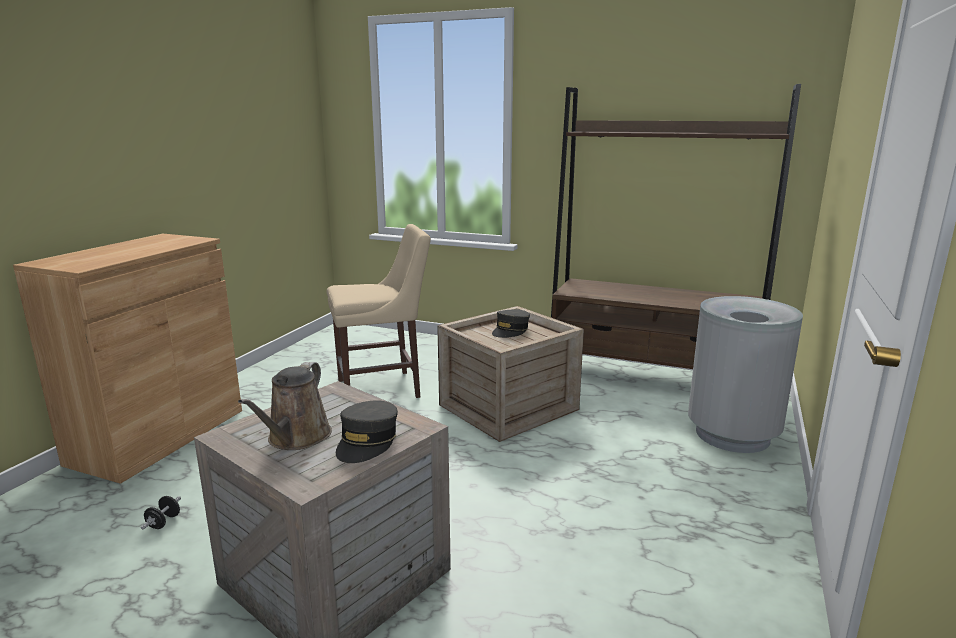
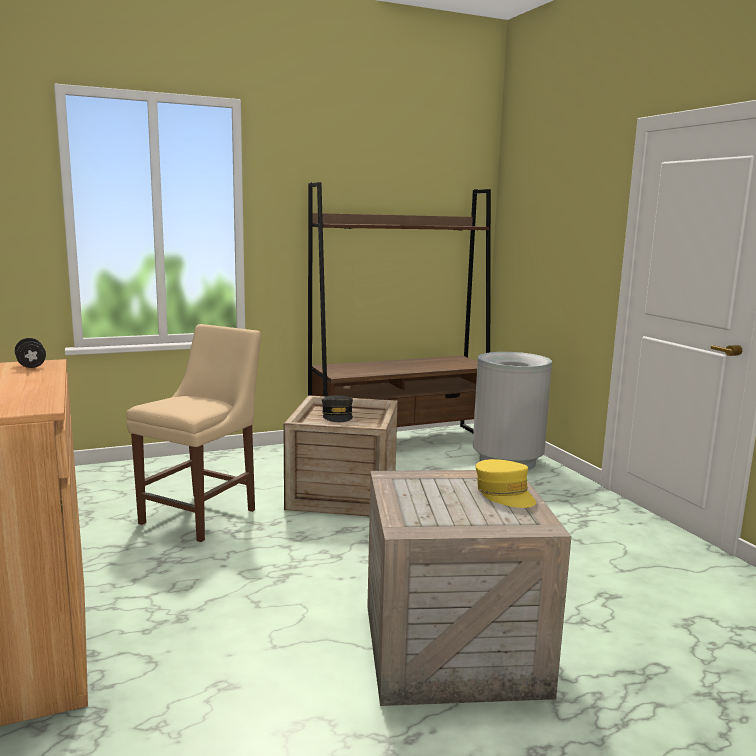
camera: 45 degrees left, 5 degrees down
black dumbbell [141,496,181,529] -> black dumbbell moved to [15,338,46,368]
brown watering can [238,362,332,450] -> none
grey cap [336,401,398,463] -> yellow cap [476,459,536,508]

